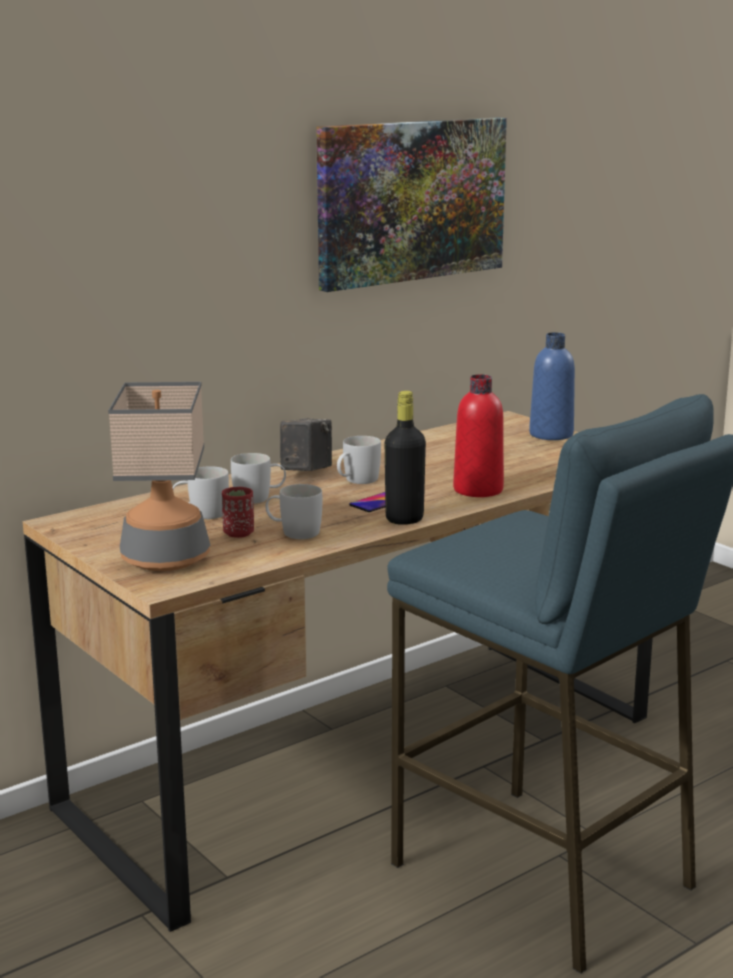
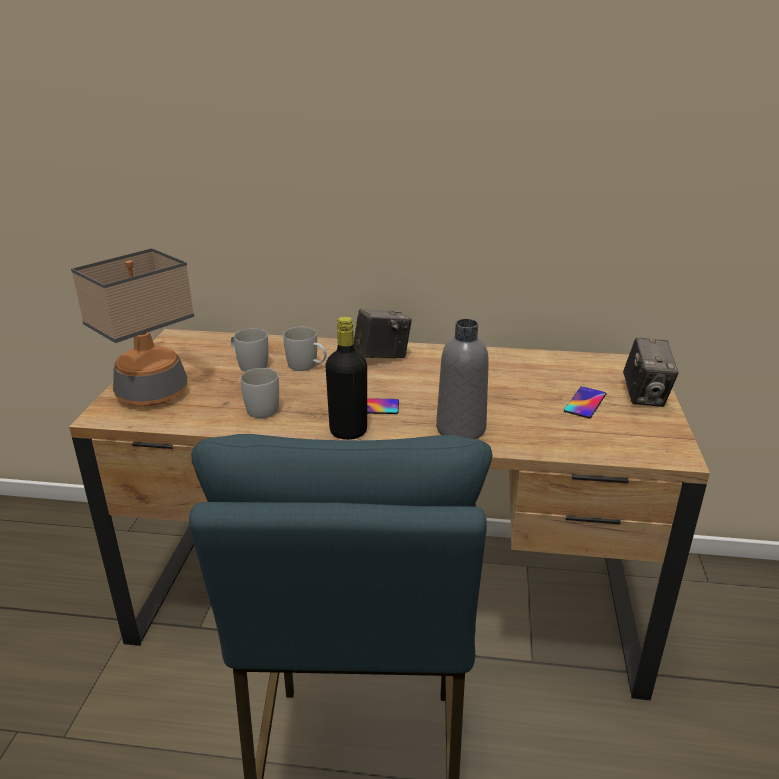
camera: 45 degrees right, 10 degrees up
red cup [222,487,254,538] -> none
picture [316,117,507,292] -> none
white mug [337,436,381,484] -> none
red bottle [453,374,504,497] -> grey bottle [436,319,489,439]
blue bottle [529,332,575,440] -> camera [623,337,679,407]
none -> phone [564,387,606,418]

